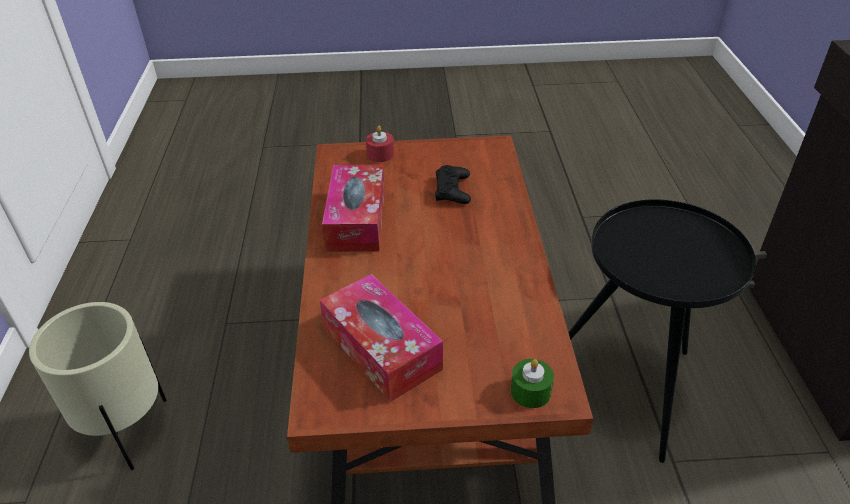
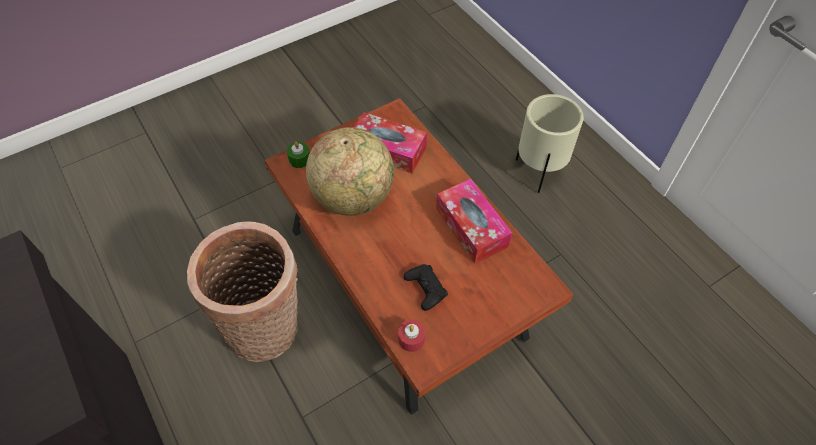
camera: 150 degrees right, 15 degrees up
red candle [366,126,394,162] -> red candle moved to [398,320,425,352]
black side table [568,199,756,463] -> basket [187,221,298,362]
none -> globe [306,127,394,216]

